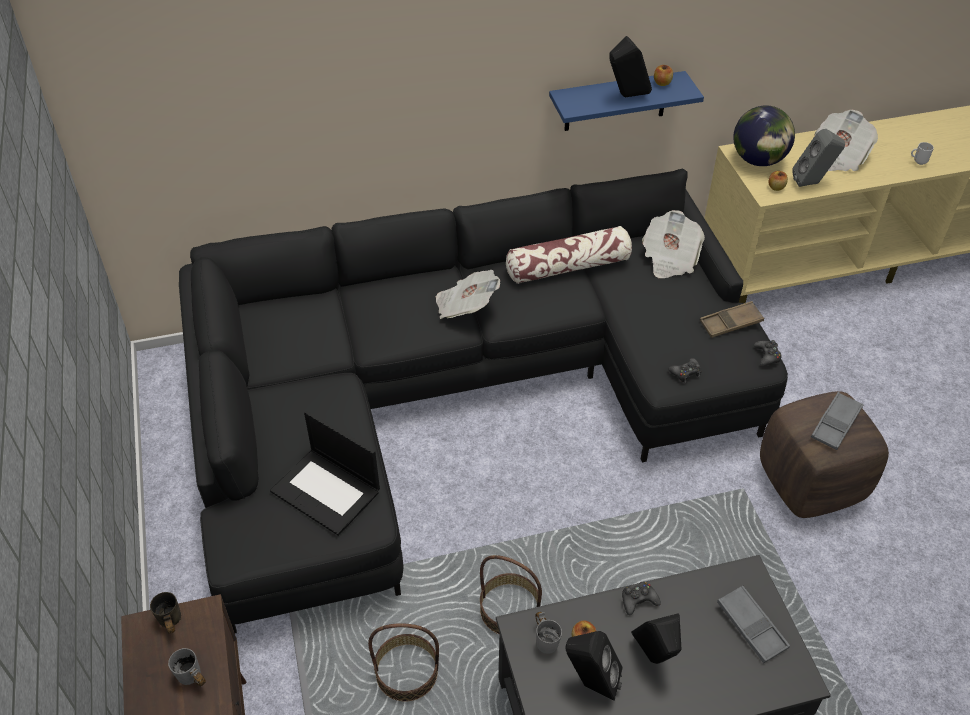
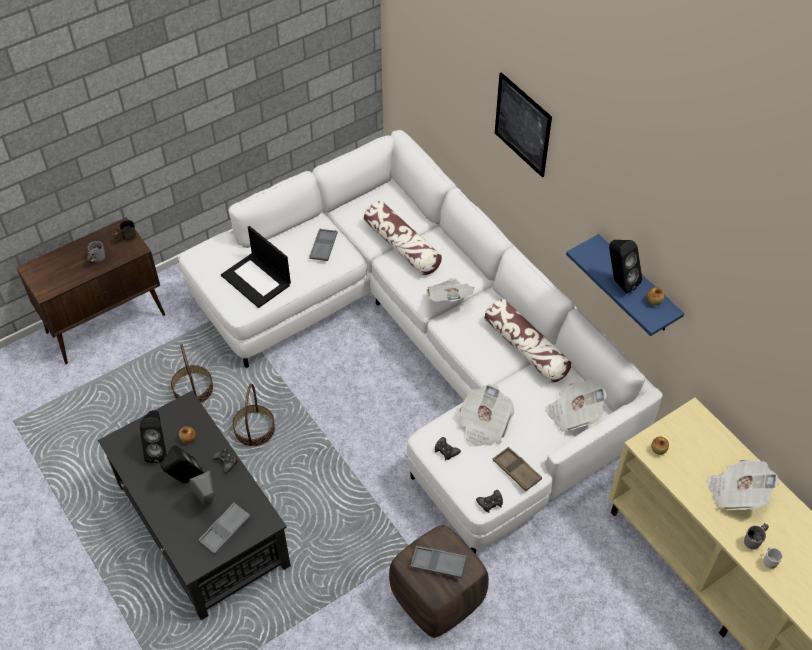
camera: 70 degrees right, 5 degrees up
black sofa [179,169,788,633] -> white sofa [178,130,662,554]
laptop [270,411,380,536] -> laptop turned 60 degrees counterclockwise [221,226,291,308]
grey mug [536,612,562,654] -> grey mug moved to [744,523,769,550]
globe [733,105,795,166] -> none
grey speaker [792,129,845,187] -> grey speaker moved to [189,471,214,506]
none -> grey tray [309,229,338,261]
none -> pillow [364,201,442,275]
none -> newspaper [459,384,514,447]
none -> picture [495,72,552,178]

